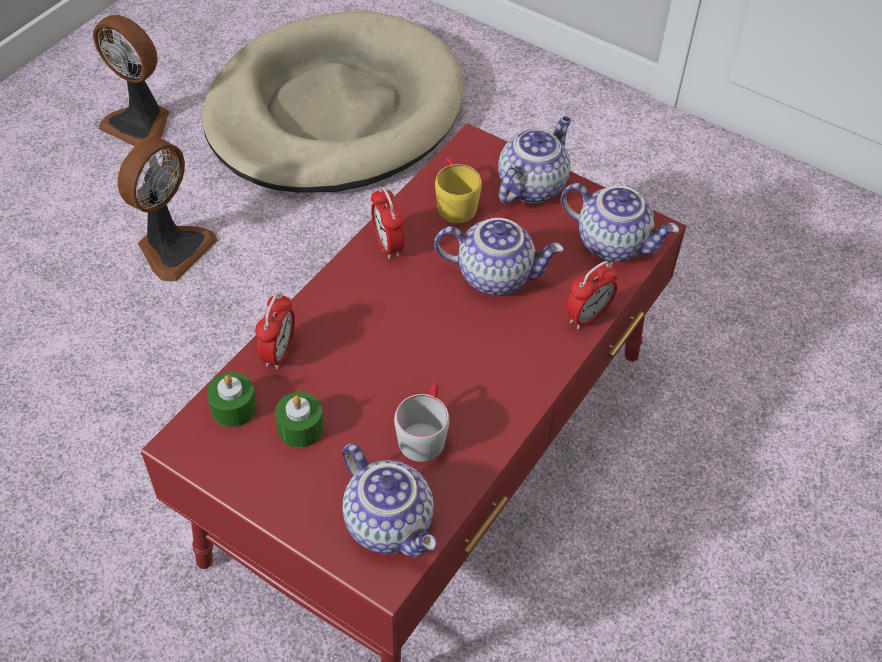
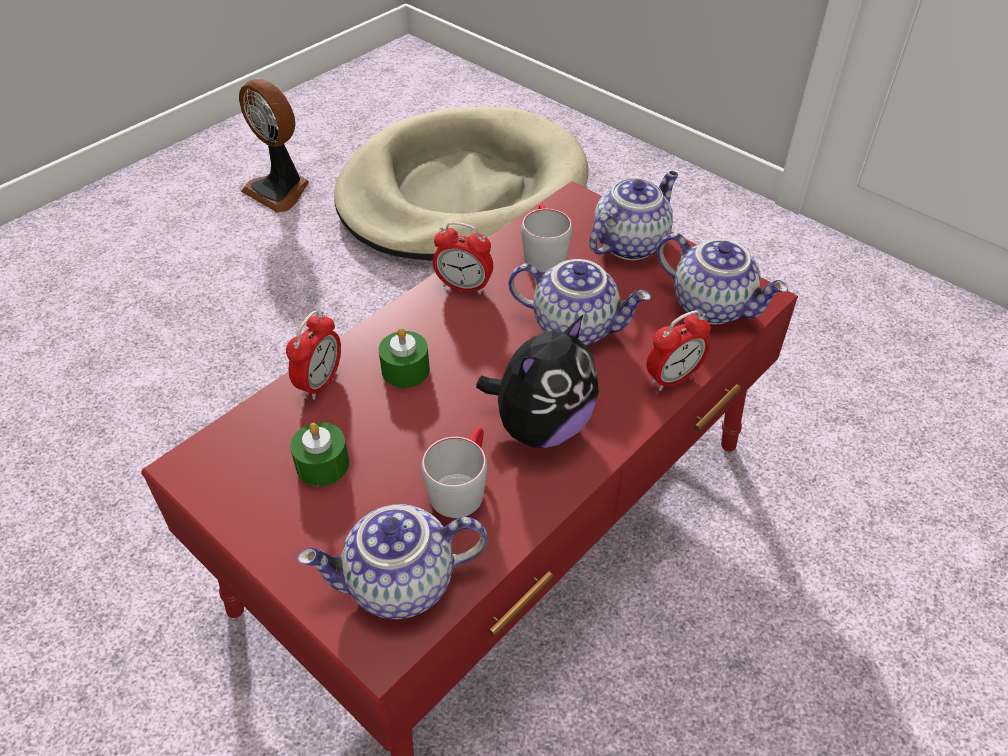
camera: 10 degrees right, 5 degrees down
fan [117,137,217,281] -> none
green candle [207,372,257,427] -> green candle moved to [379,328,430,388]
teapot [343,443,436,558] -> teapot turned 105 degrees clockwise [297,504,488,619]
alarm clock [371,186,405,259] -> alarm clock turned 60 degrees counterclockwise [433,222,493,295]
yellow mug [435,157,482,223] -> grey mug [521,203,572,272]
none -> plush toy [476,315,599,448]

